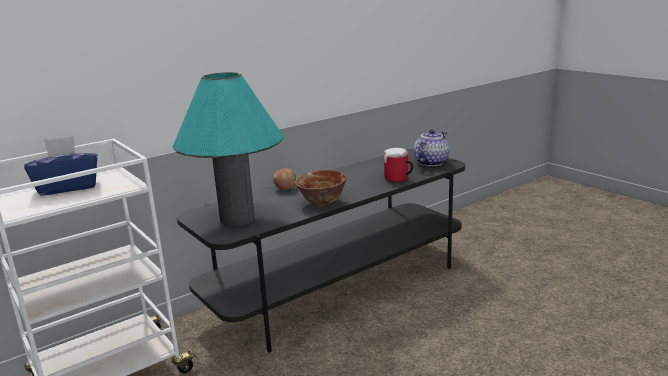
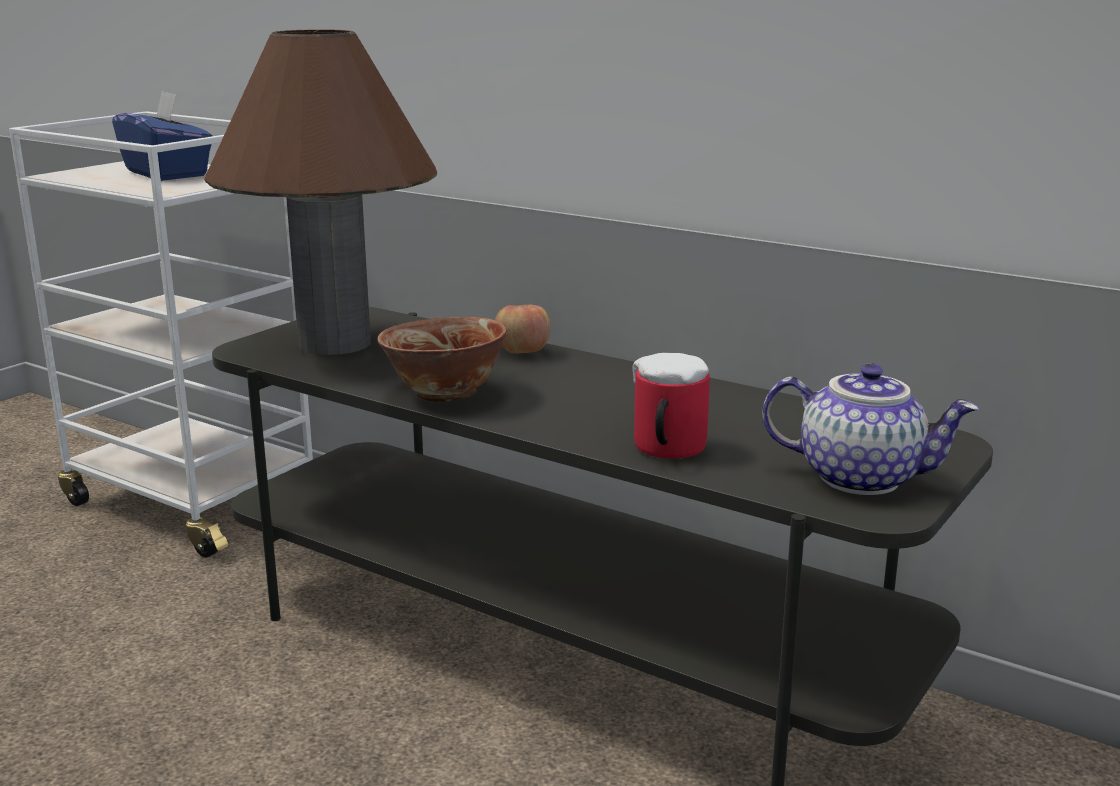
camera: 70 degrees right, 0 degrees up
turquoise table lamp [173,72,283,226] -> brown table lamp [204,29,437,355]

